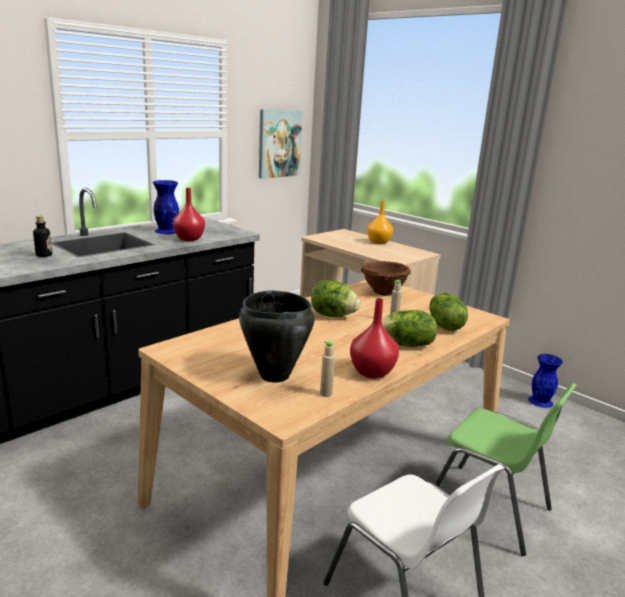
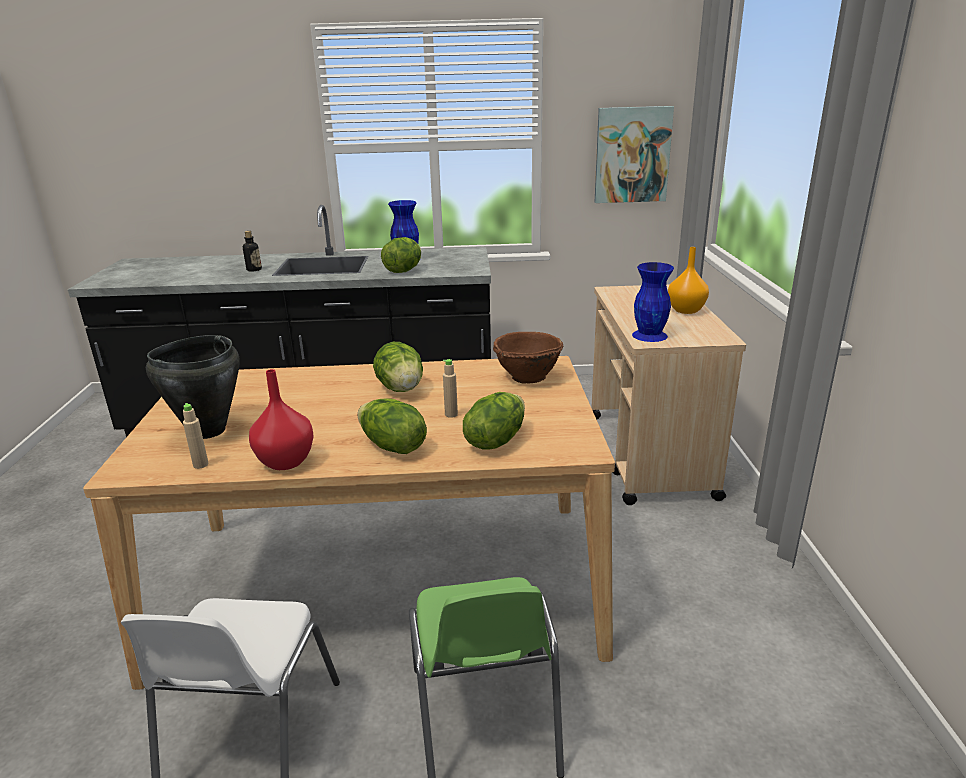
camera: 45 degrees right, 5 degrees up
red vase [173,188,205,241] -> lettuce [381,237,421,273]
blue vase [528,354,563,408] -> blue vase moved to [632,262,674,342]

